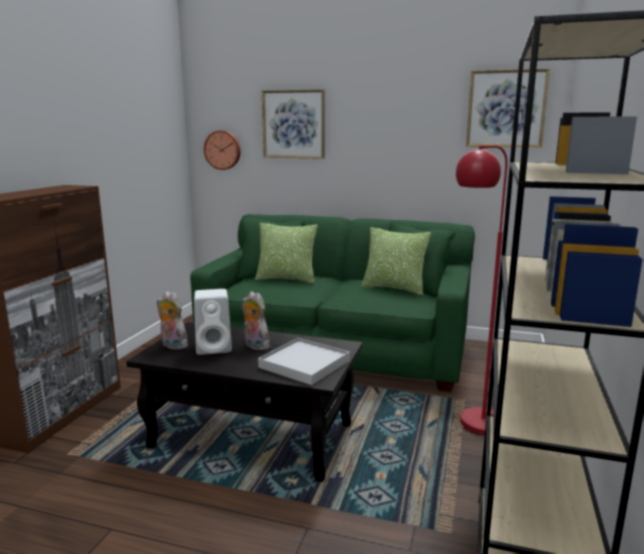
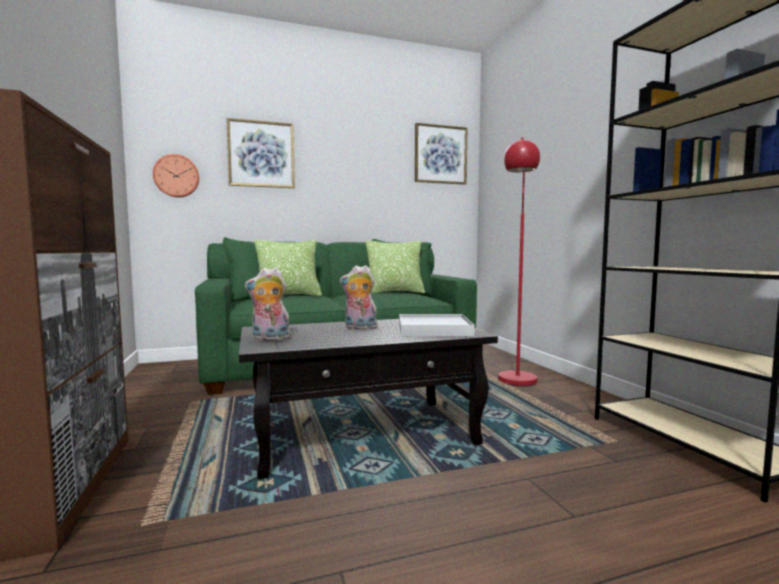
camera: 35 degrees left, 10 degrees down
white speaker [194,289,232,355] -> none

